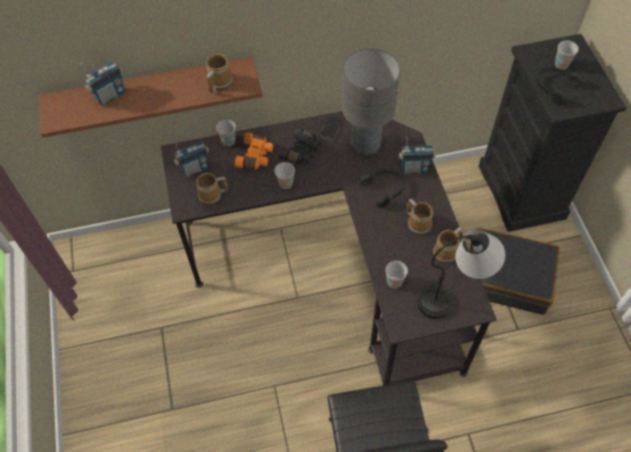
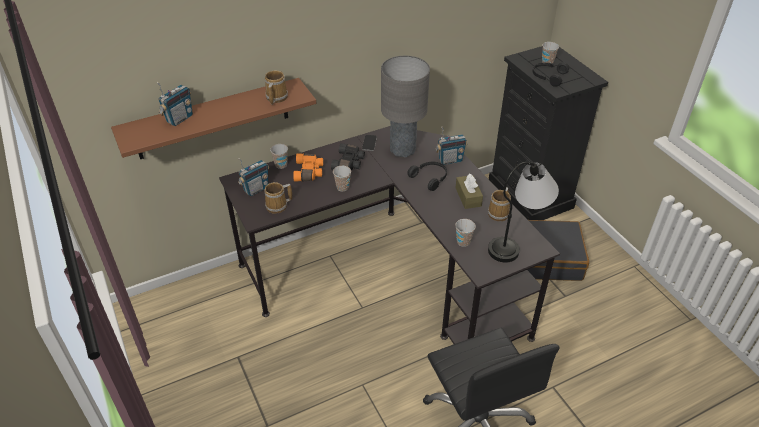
camera: 15 degrees left, 15 degrees down
mug [407,199,433,235] -> brown tissue box [455,173,483,209]

